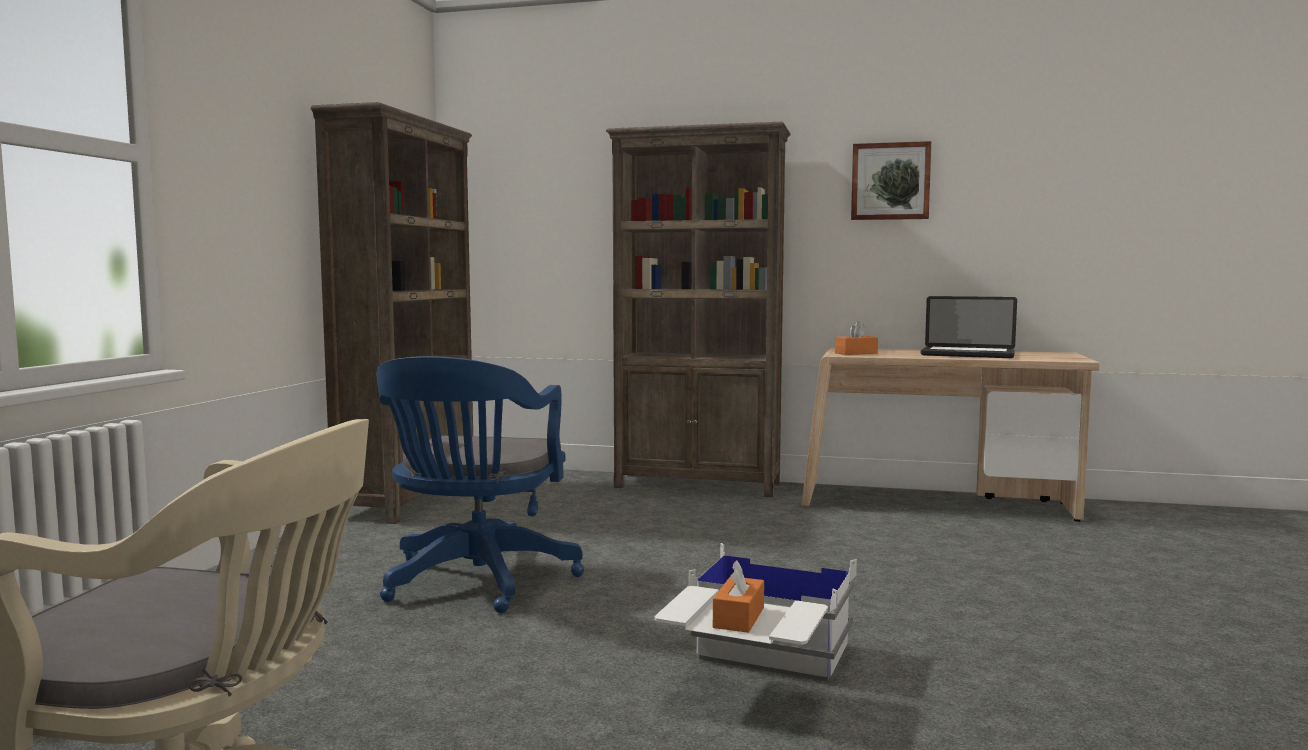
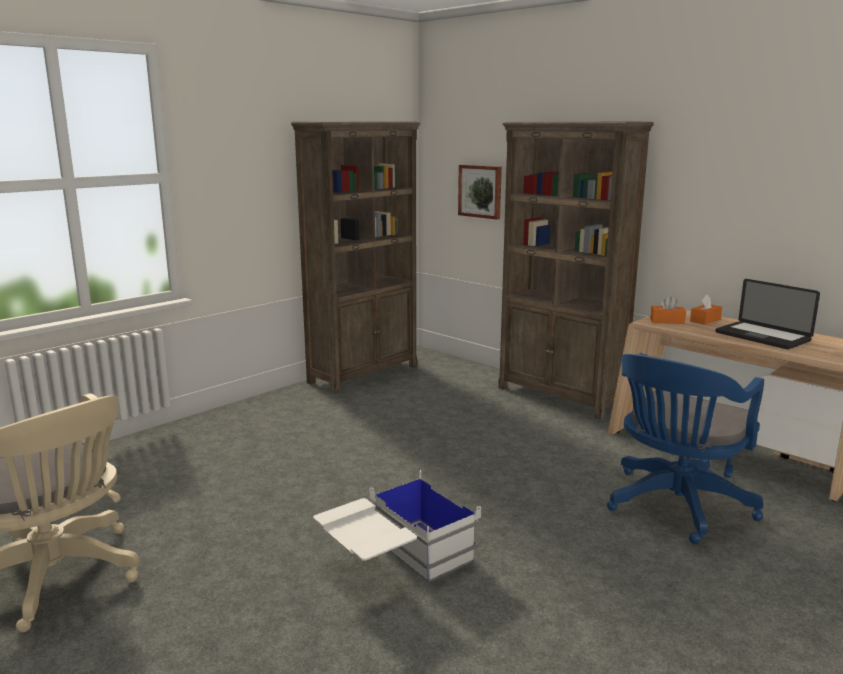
camera: 30 degrees right, 10 degrees up
blue office chair [376,356,584,613] -> blue office chair moved to [607,353,764,544]
orange tissue box [713,560,764,633] -> orange tissue box moved to [690,294,722,325]
picture [851,141,931,220] -> picture moved to [458,165,502,219]

